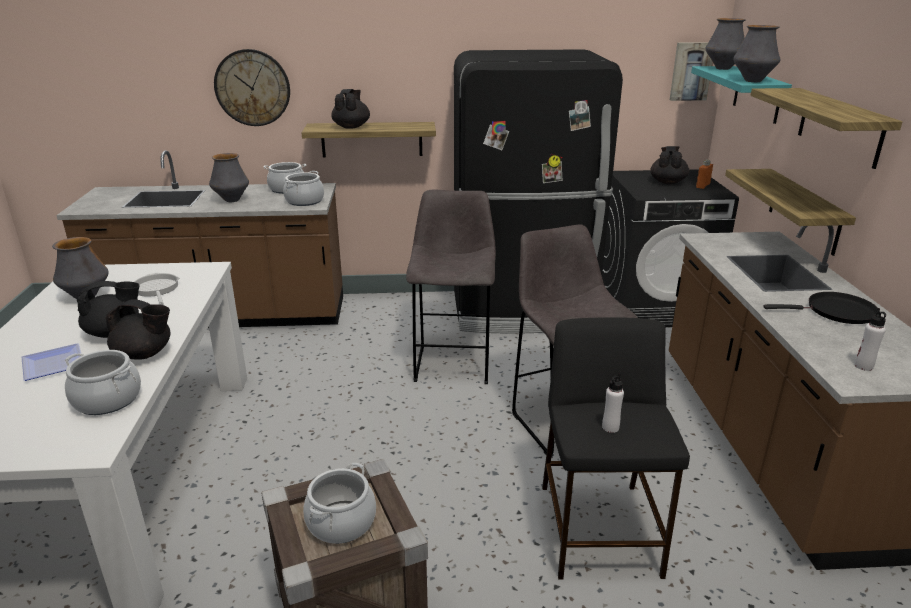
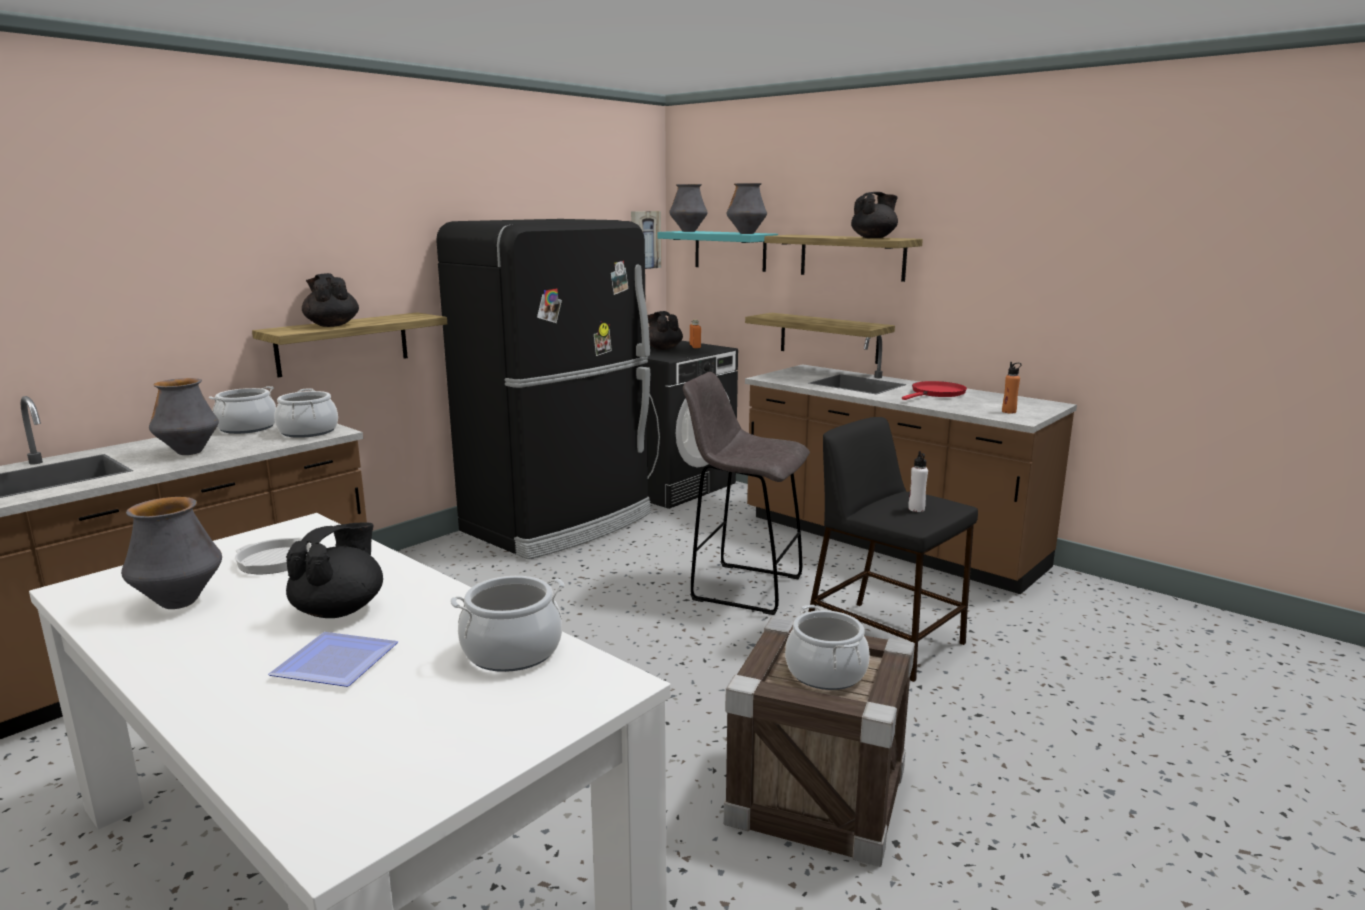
camera: 45 degrees left, 10 degrees down
black teapot [106,299,170,360] -> black teapot moved to [851,192,898,238]
wall clock [214,49,290,126] -> none
grey stool [406,190,496,384] -> none
black frying pan [763,292,877,324] -> red frying pan [902,381,967,400]
white bottle [854,308,886,371] -> orange bottle [1002,362,1022,413]

